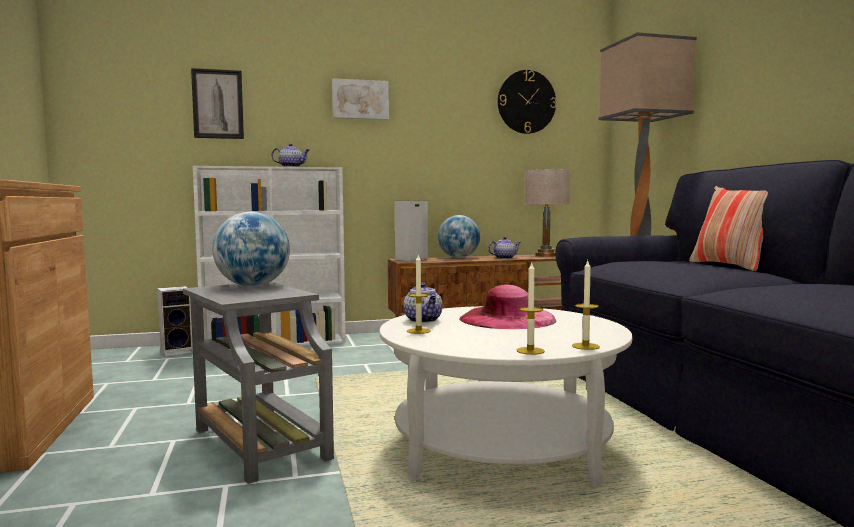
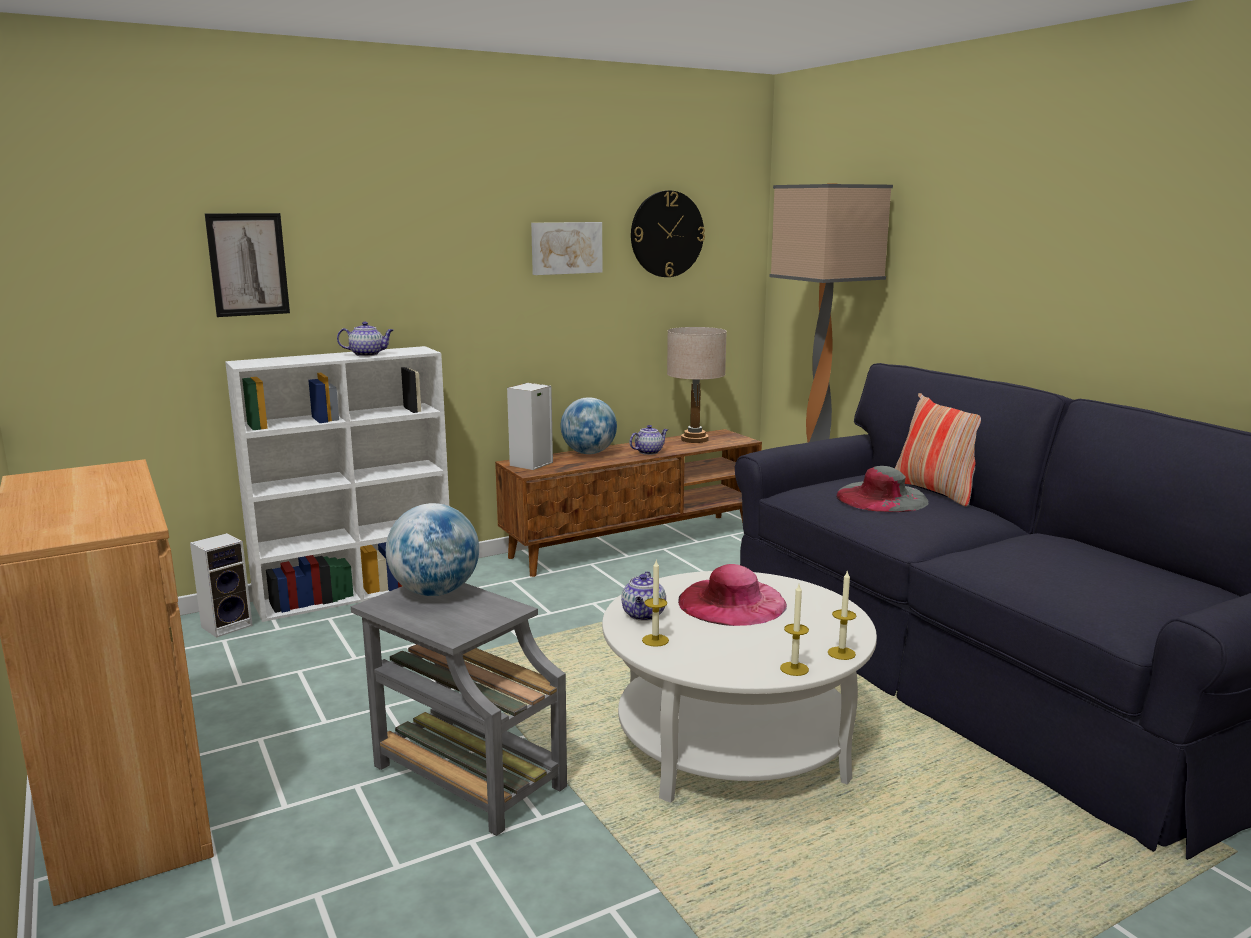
camera: 15 degrees left, 10 degrees up
picture [332,78,389,120] -> picture moved to [531,222,603,275]
teapot [403,283,443,323] -> teapot turned 45 degrees clockwise [621,571,666,621]
none -> grey hat [837,466,928,512]

